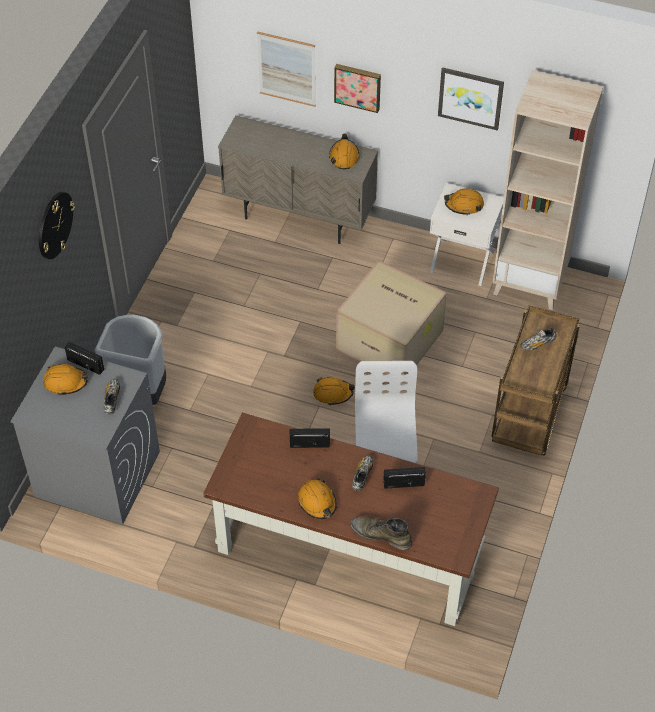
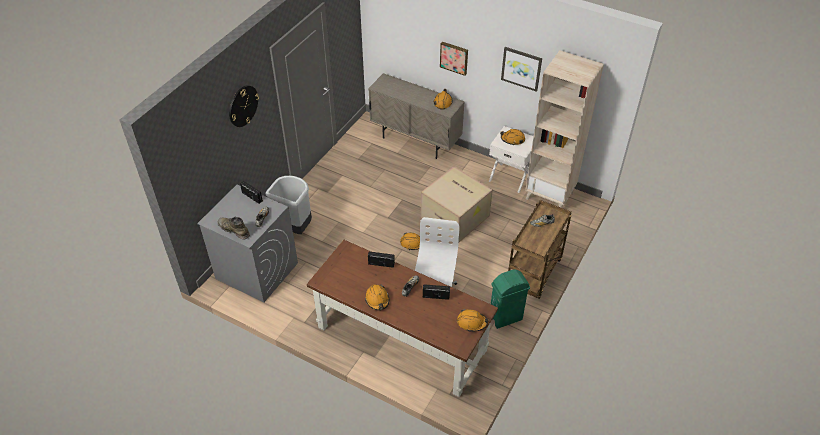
camera: 10 degrees right, 5 degrees down
orange hard hat [43,364,88,396] -> orange hard hat moved to [457,309,489,332]
picture [257,31,316,107] -> none
green boot [350,517,412,550] -> green boot moved to [217,217,250,240]
none -> green trash can [491,269,530,329]

